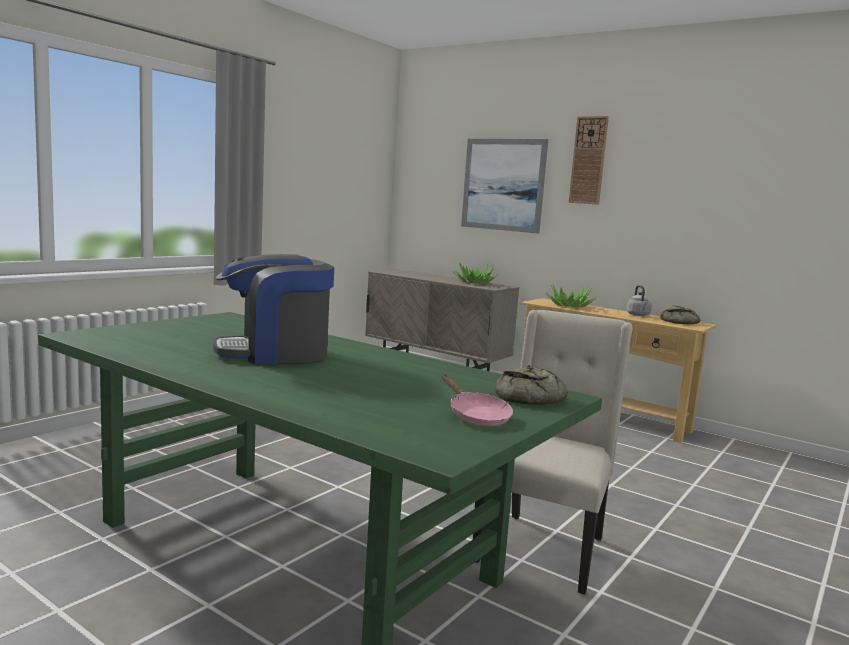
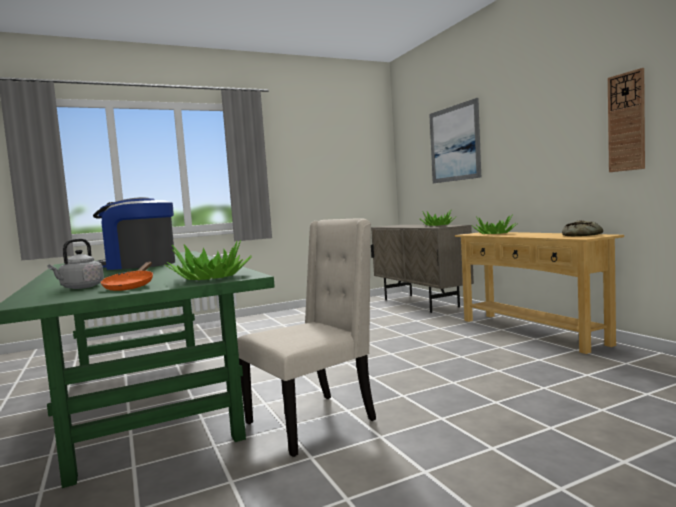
camera: 30 degrees right, 5 degrees down
pink frying pan [442,374,513,426] -> orange frying pan [101,262,153,291]
bread [495,365,568,405] -> potted plant [165,240,251,280]
wall clock [569,116,609,205] -> wall clock moved to [608,68,645,172]
grey kettle [626,285,652,316] -> grey kettle moved to [48,239,104,289]

